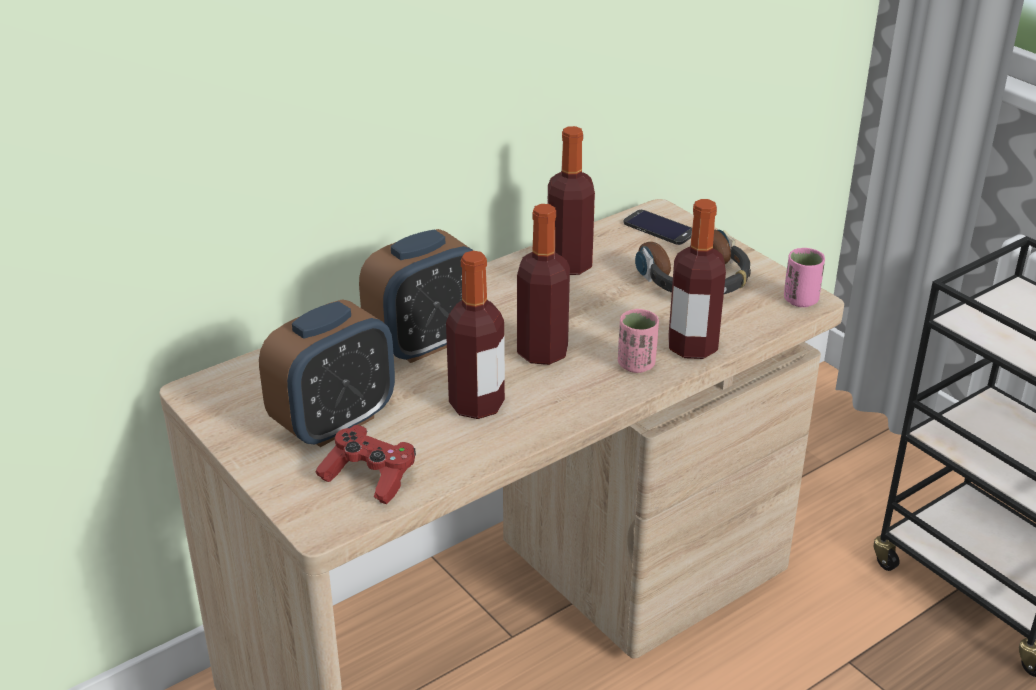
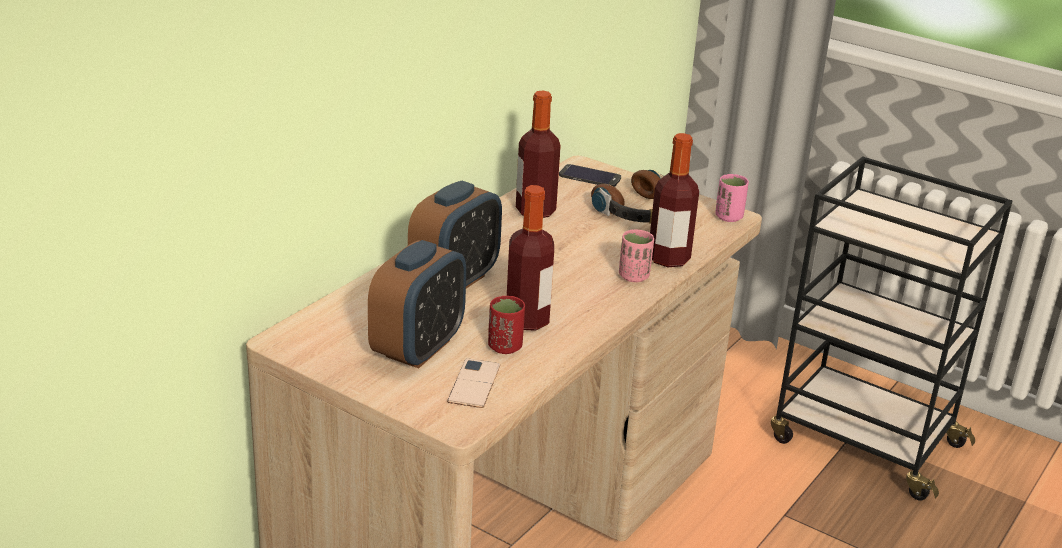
camera: 20 degrees left, 5 degrees down
red game controller [316,425,416,504] -> phone [447,358,500,408]
bottle [517,204,570,365] -> none
none -> red cup [488,296,525,354]

